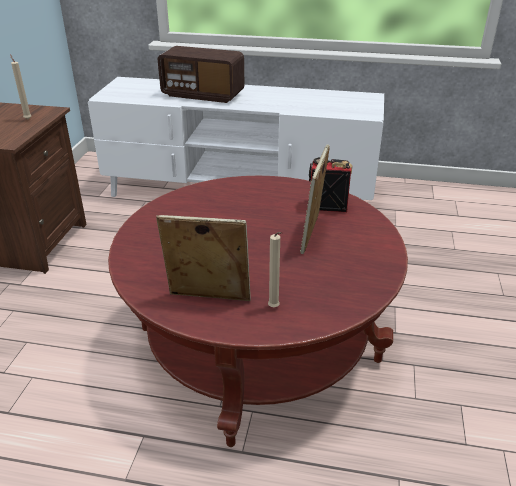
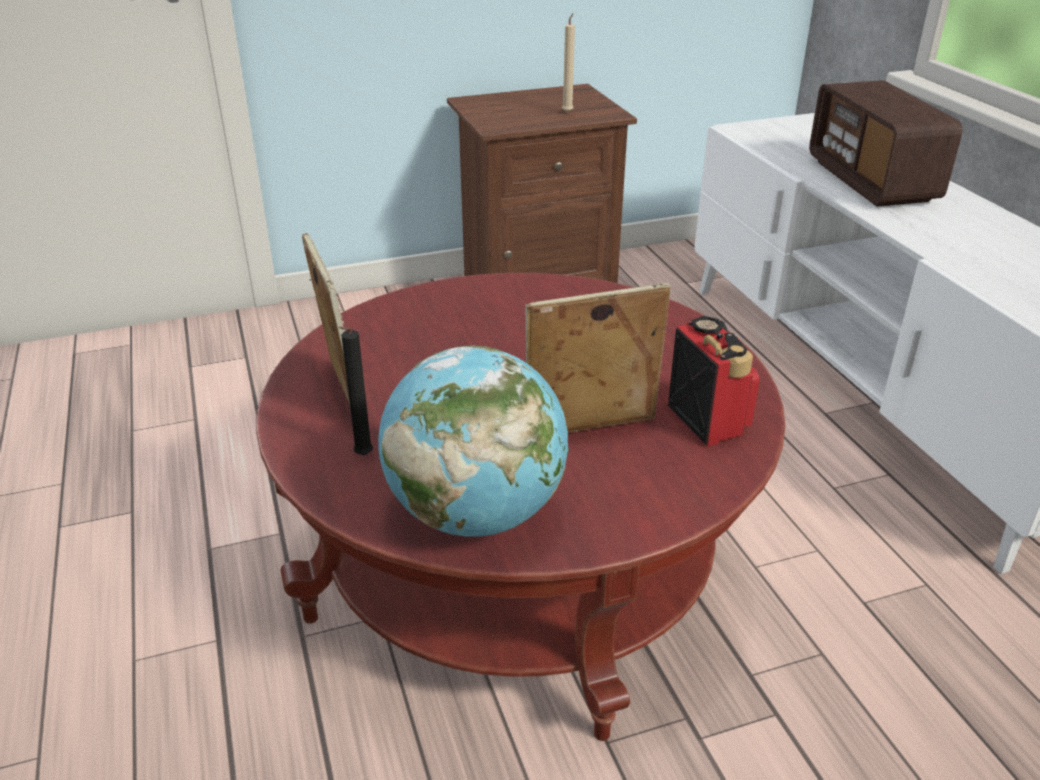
camera: 60 degrees right, 0 degrees up
beige candle [268,232,283,307] -> black candle [339,327,373,455]
none -> globe [378,346,569,537]

